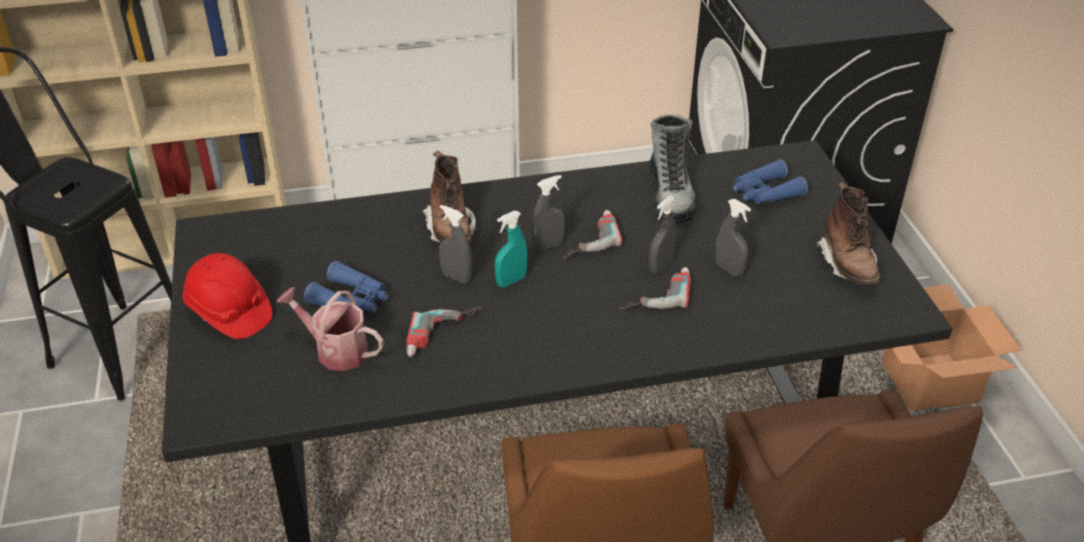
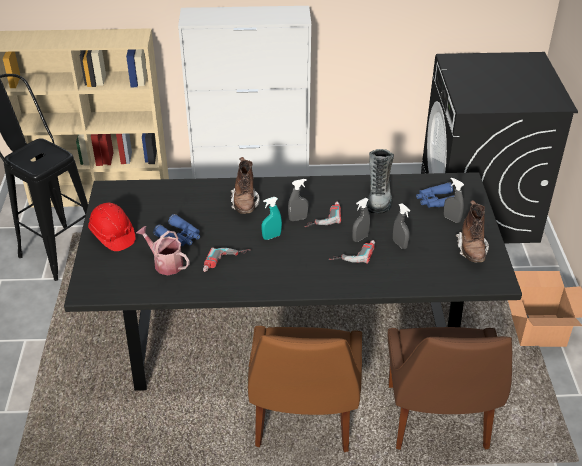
camera: 10 degrees right, 0 degrees up
grey spray bottle [439,205,473,283] -> grey spray bottle moved to [444,177,464,223]

